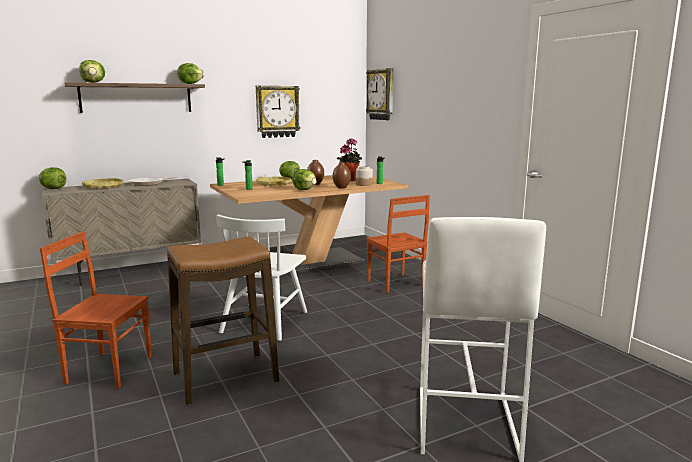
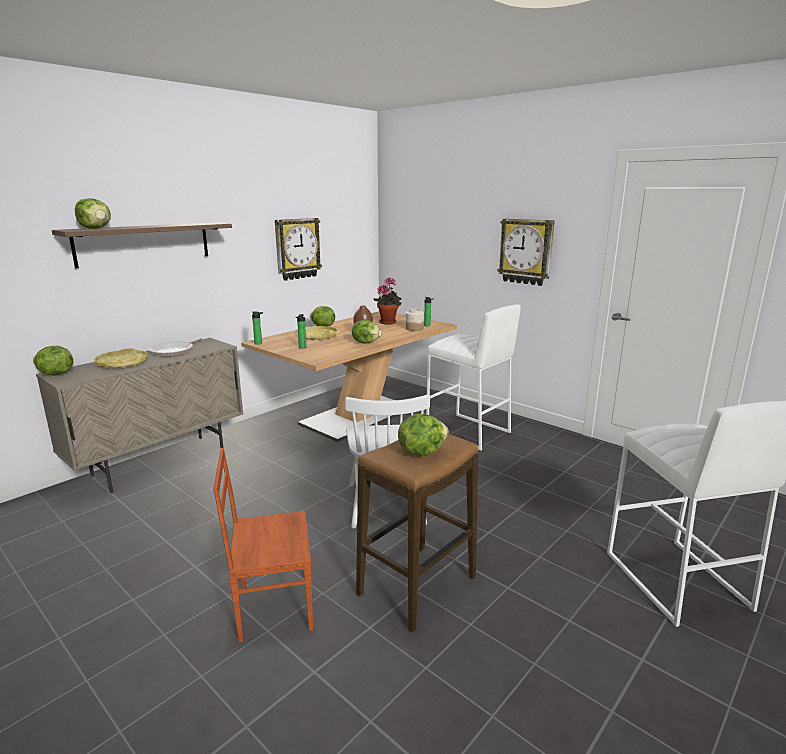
camera: 20 degrees left, 5 degrees up
lettuce [177,63,204,84] -> lettuce moved to [398,414,449,456]
brown vase [333,162,351,189] -> none
wall clock [366,68,394,120] -> wall clock moved to [498,218,555,286]
brown chair [366,195,430,293] -> white stool [426,304,521,450]

